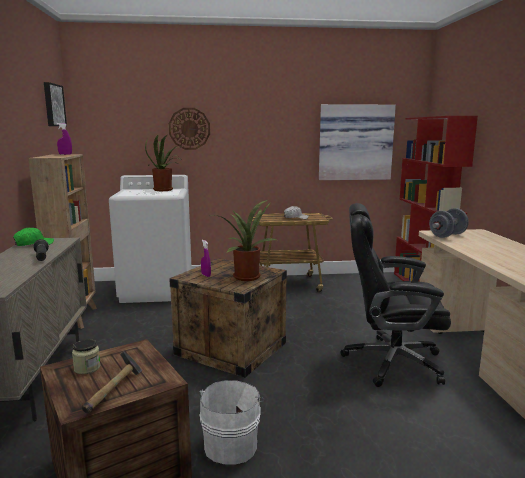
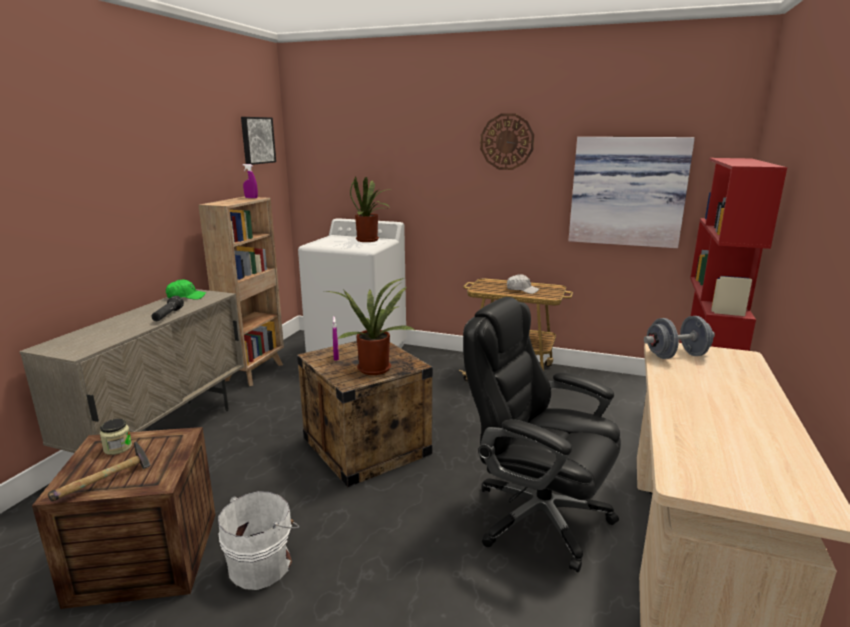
camera: 25 degrees right, 5 degrees up
wall clock [169,108,210,150] -> wall clock moved to [480,113,534,170]

